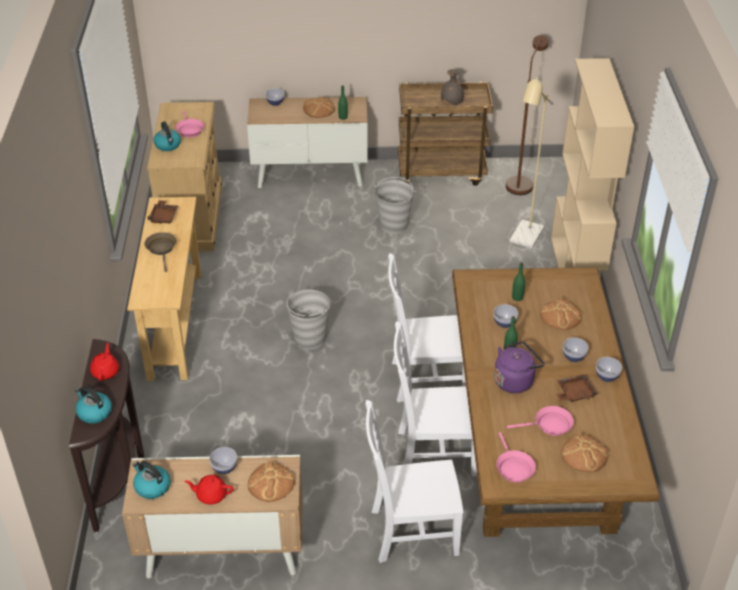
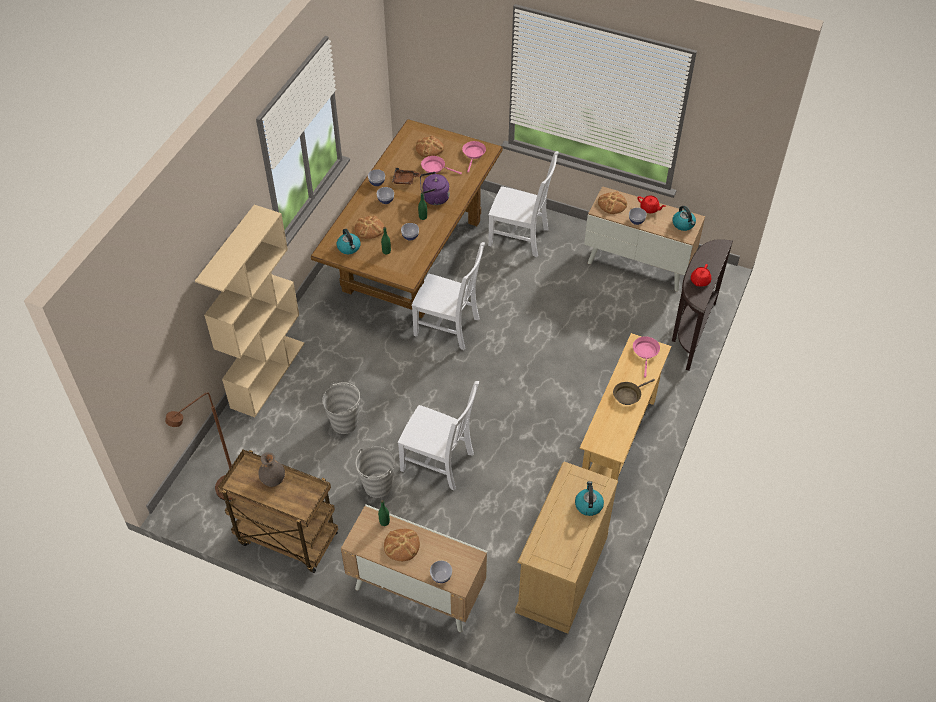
camera: 155 degrees left, 10 degrees up
kettle [75,387,112,424] -> kettle moved to [337,229,360,254]
brown frying pan [144,232,176,272] -> brown frying pan turned 45 degrees clockwise [613,379,655,405]
brown tray [148,200,178,224] -> none
pink frying pan [176,111,204,138] -> pink frying pan moved to [633,336,660,378]
grey bucket [287,290,330,350] -> grey bucket moved to [322,382,360,434]
white chair [394,321,477,477] -> white chair moved to [398,381,479,491]
beige floor lamp [510,77,553,248] -> none

